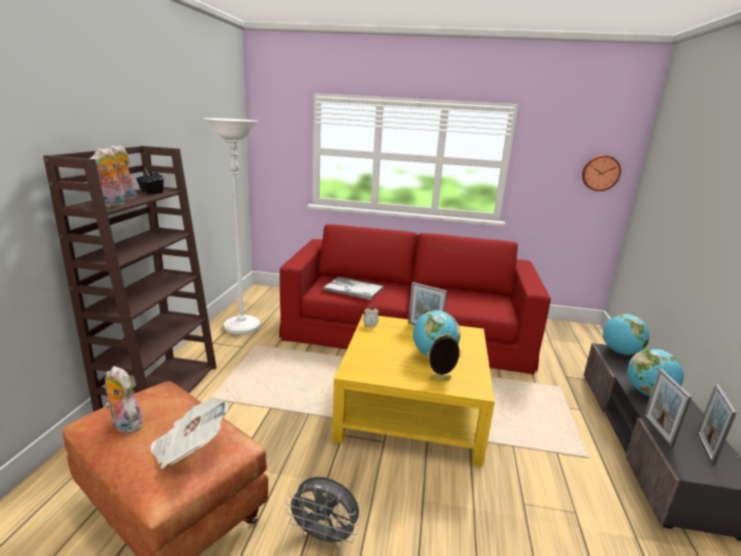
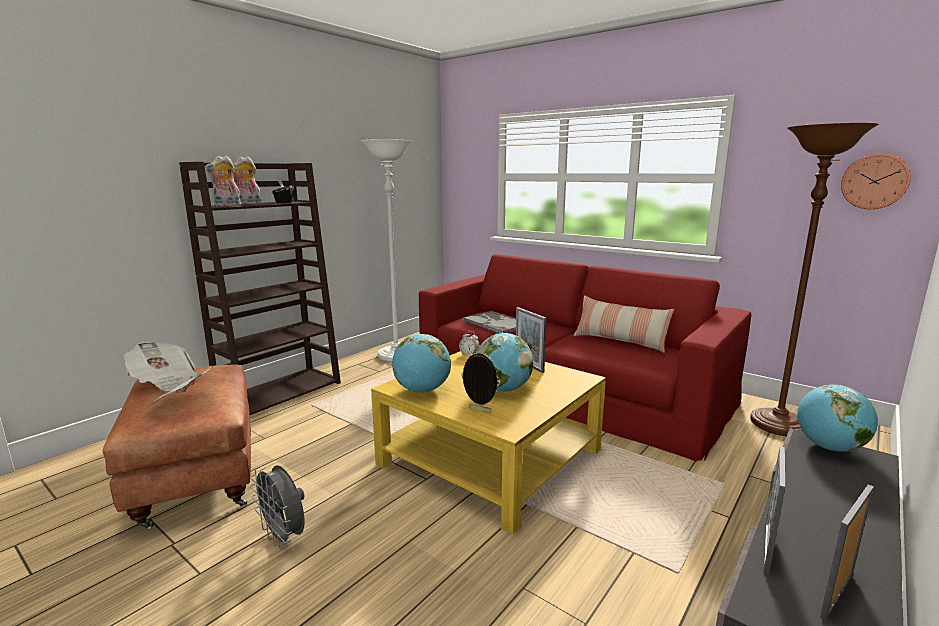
camera: 30 degrees right, 5 degrees down
plush toy [105,366,143,433] -> newspaper [124,341,197,391]
globe [628,349,684,396] -> globe moved to [392,334,451,393]
none -> pillow [574,296,674,353]
none -> brown floor lamp [750,123,879,436]

